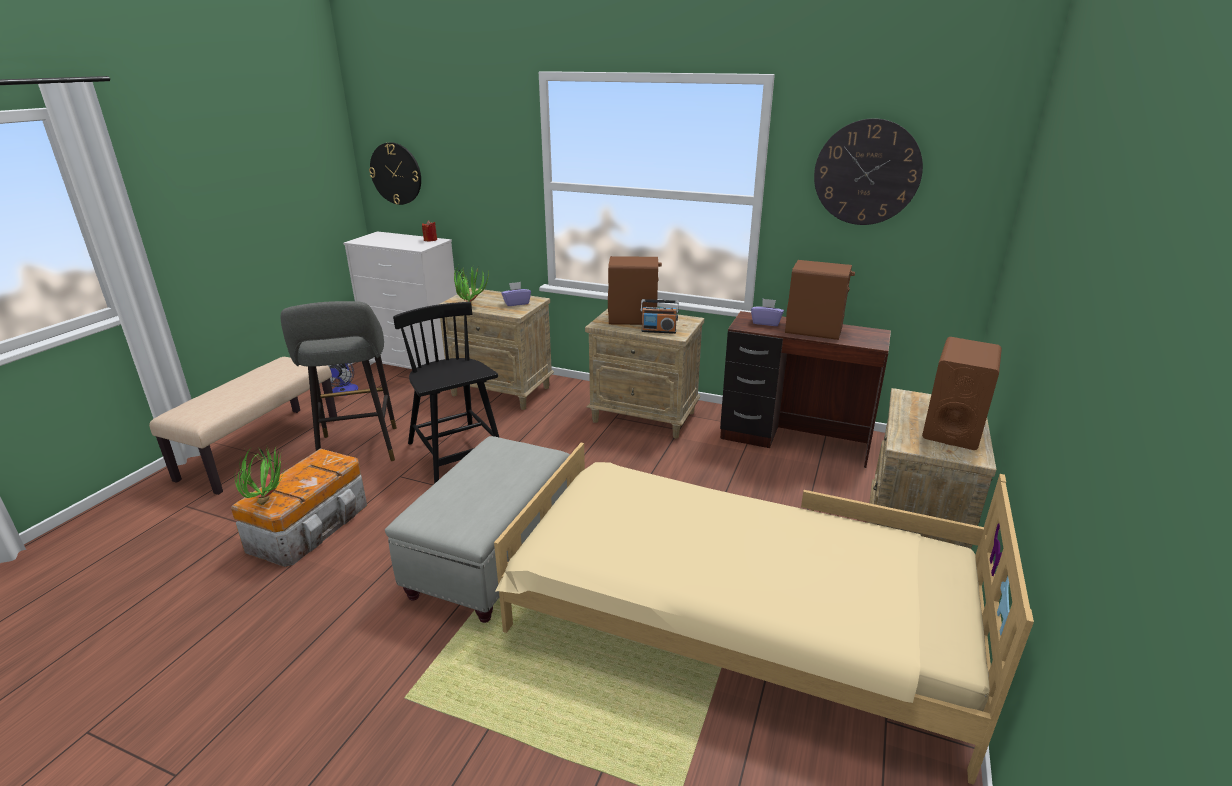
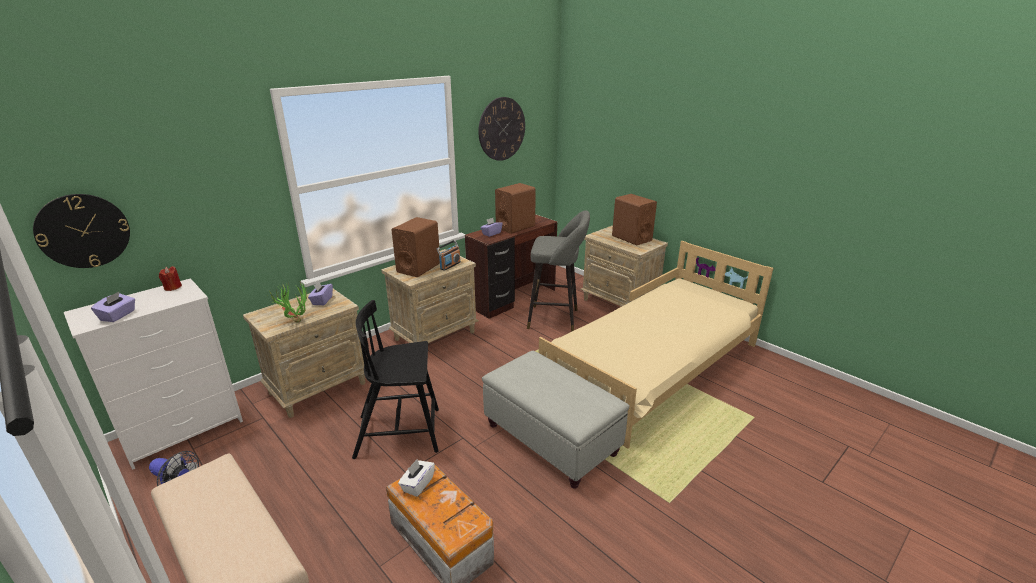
camera: 65 degrees left, 0 degrees up
potted plant [235,447,285,505] -> none
grey stool [281,301,397,461] -> grey stool moved to [527,210,590,332]
none -> purple tissue box [91,292,135,322]
none -> white tissue box [398,459,435,497]

